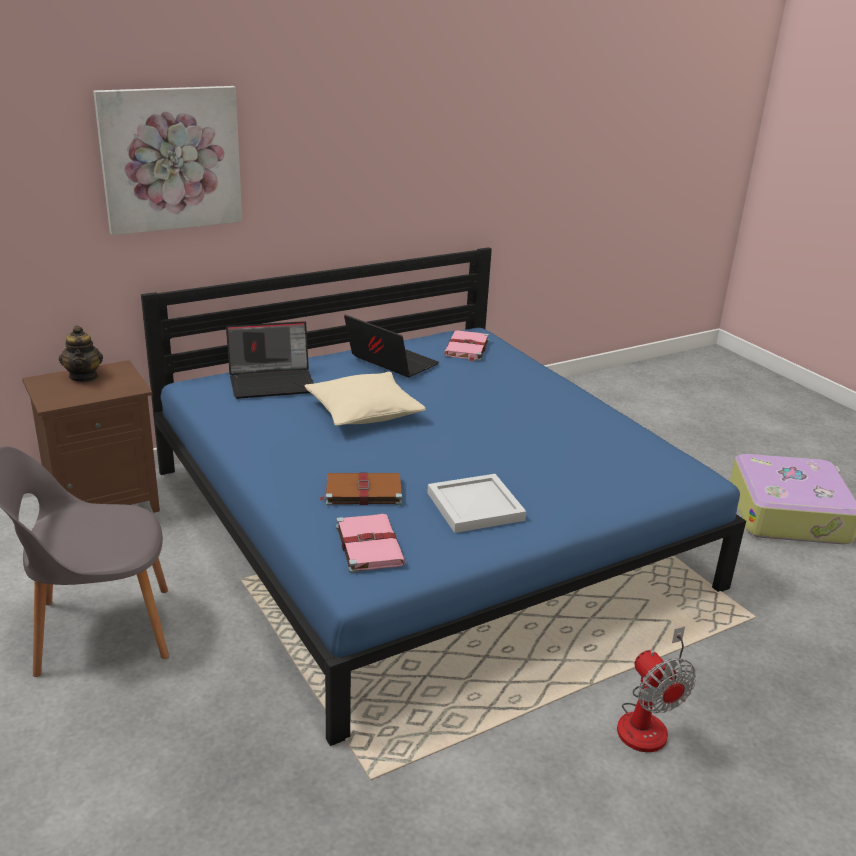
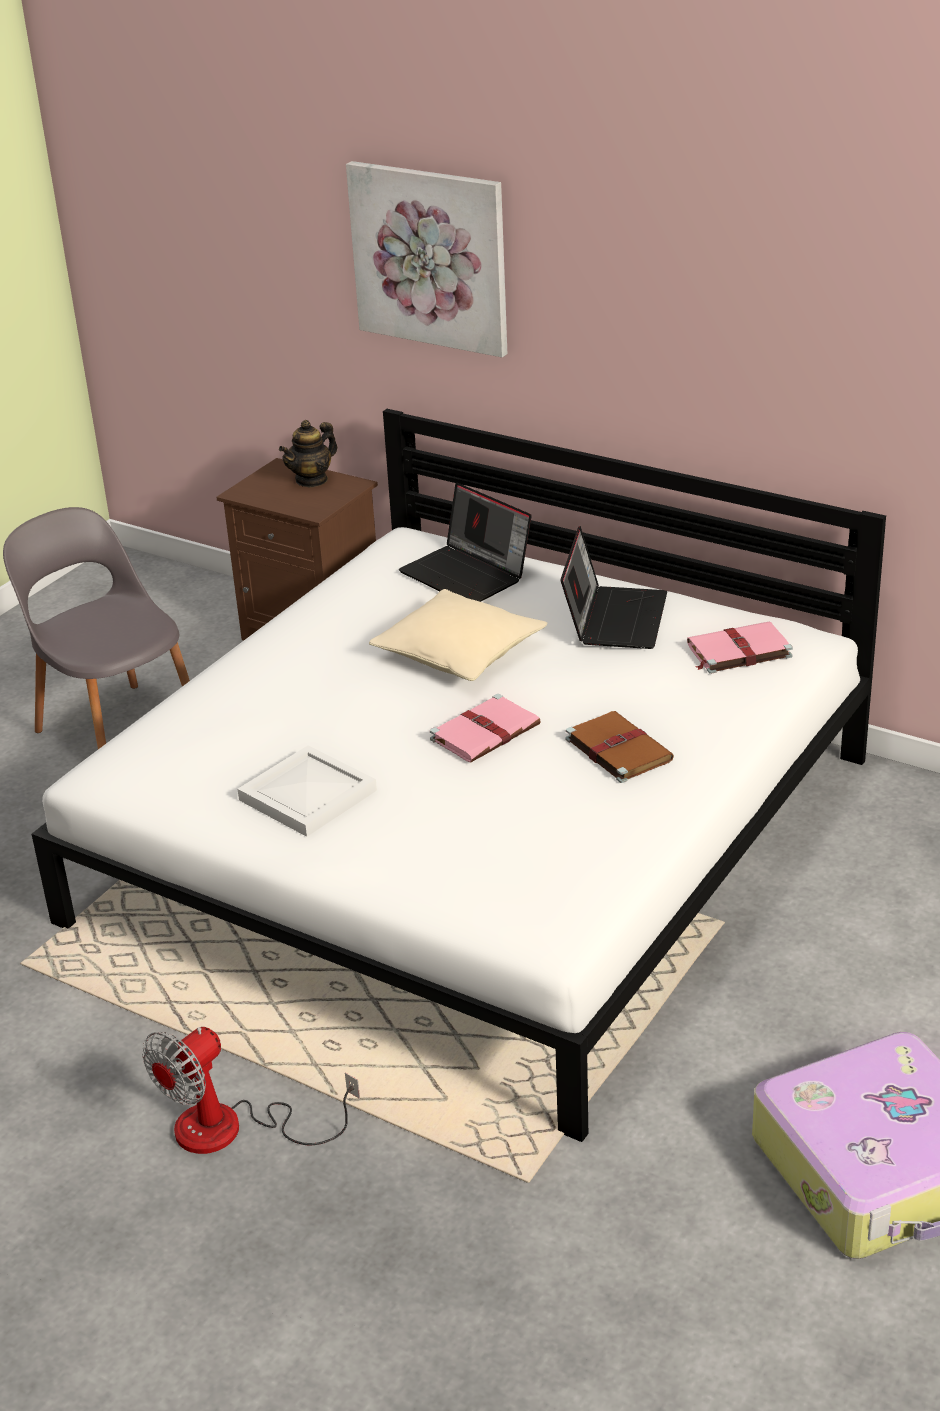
camera: 65 degrees right, 5 degrees up
blue bed [141,247,746,746] -> white bed [32,409,886,1142]
brown book [319,472,402,505] -> brown book moved to [565,711,674,783]
pink book [336,514,405,573] -> pink book moved to [430,694,541,762]

